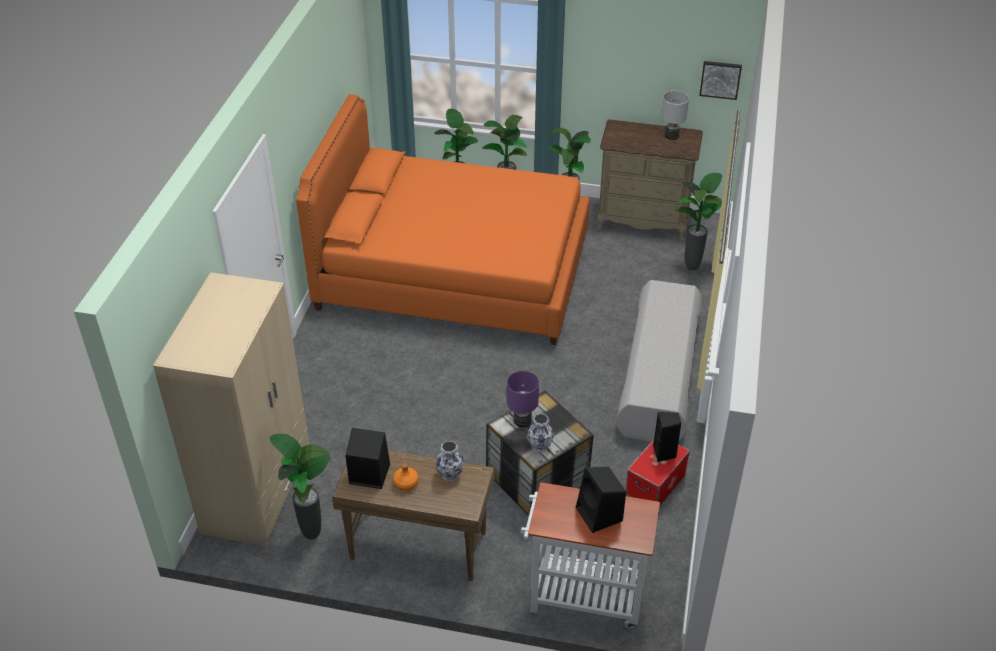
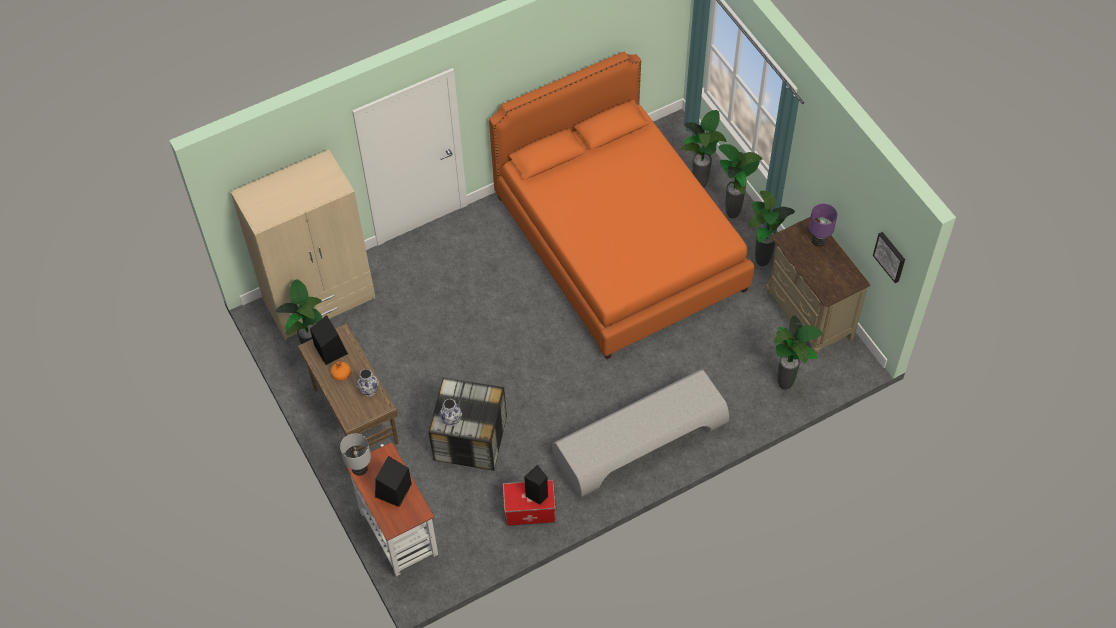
camera: 50 degrees right, 15 degrees up
purple table lamp [507,371,539,427] -> purple table lamp moved to [809,204,837,246]
grey table lamp [661,91,689,140] -> grey table lamp moved to [340,433,371,476]

